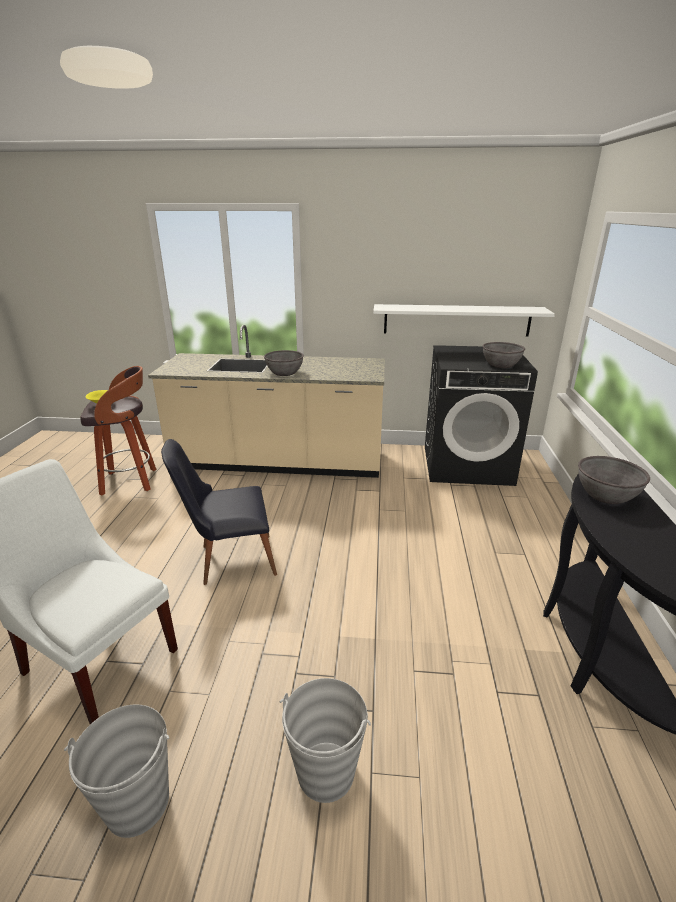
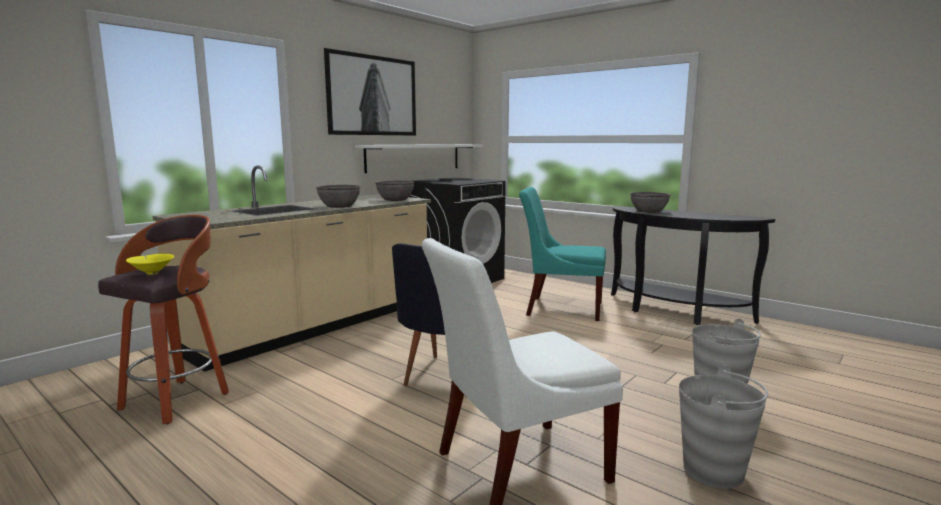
camera: 55 degrees left, 15 degrees down
grey bowl [482,342,525,368] -> grey bowl moved to [375,181,415,201]
none -> picture [324,48,416,136]
none -> turquoise chair [519,187,606,321]

